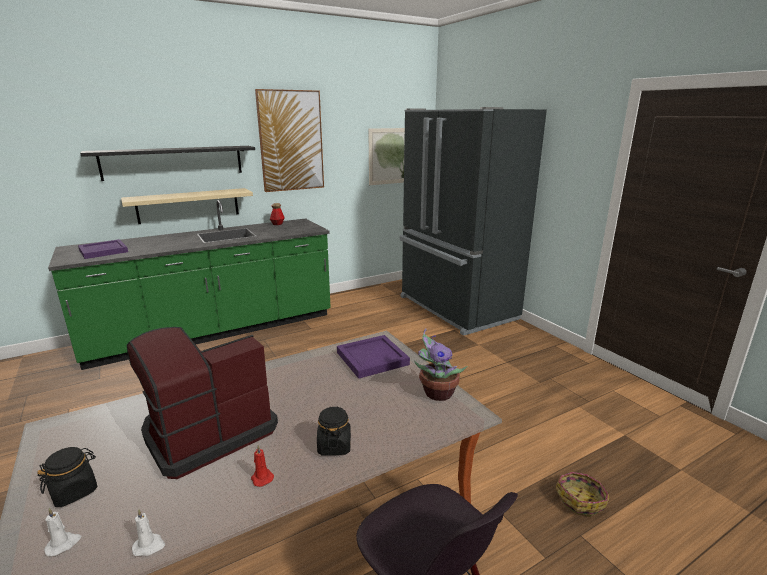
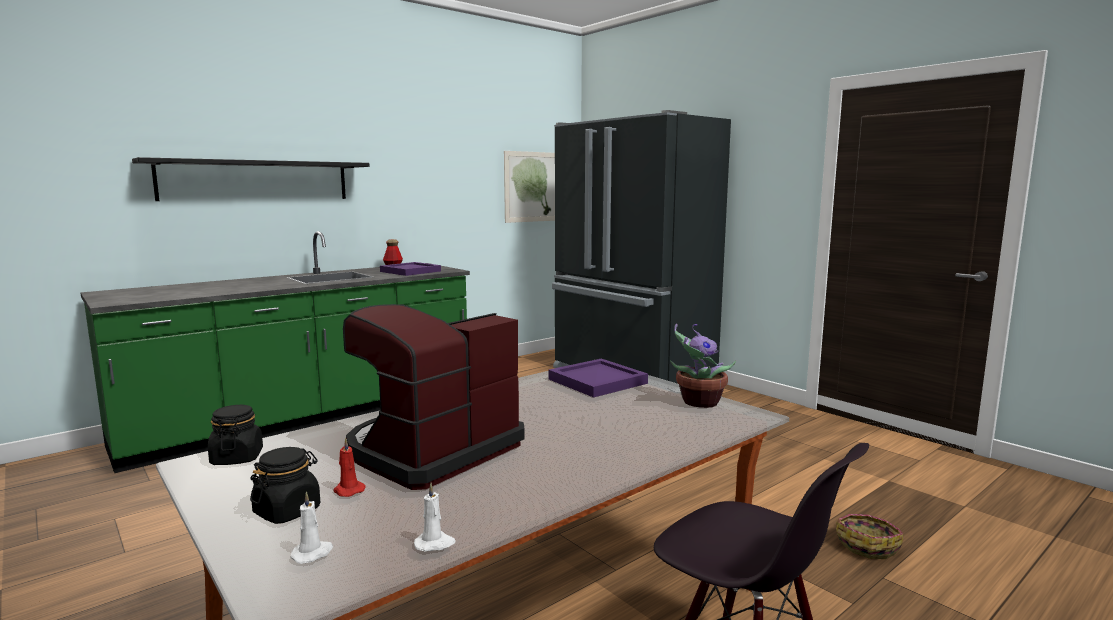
camera: 10 degrees left, 10 degrees down
purple tray [78,239,128,259] -> purple tray moved to [380,262,441,276]
beige shelf [121,188,253,224] -> none
red candle [251,445,274,487] -> red candle moved to [333,438,365,497]
picture [255,89,324,192] -> none
black jar [317,406,351,456] -> black jar moved to [208,405,263,465]

